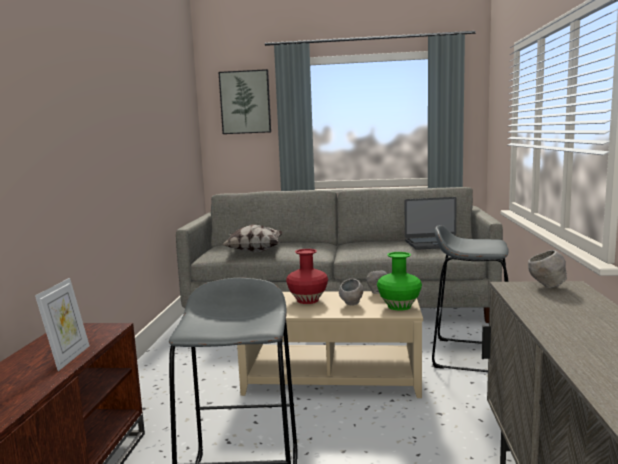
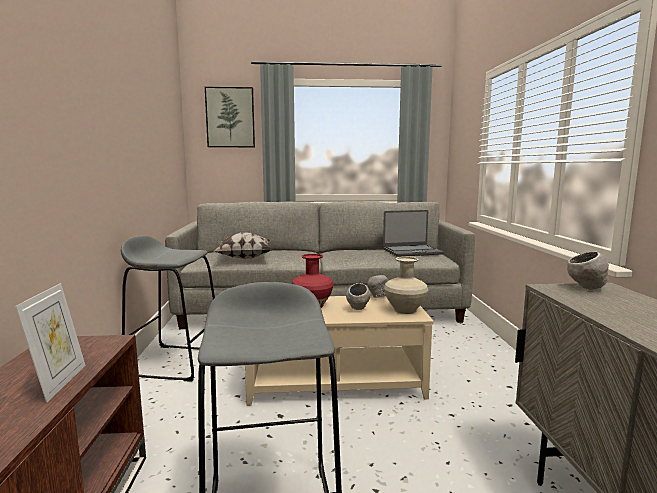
camera: 10 degrees left, 0 degrees up
green vase [377,252,422,311] -> beige vase [384,257,428,314]
grey stool [432,225,508,372] -> grey stool moved to [121,236,215,382]

